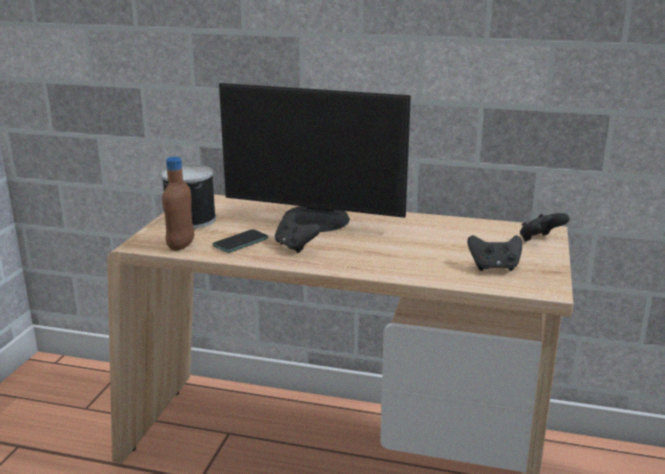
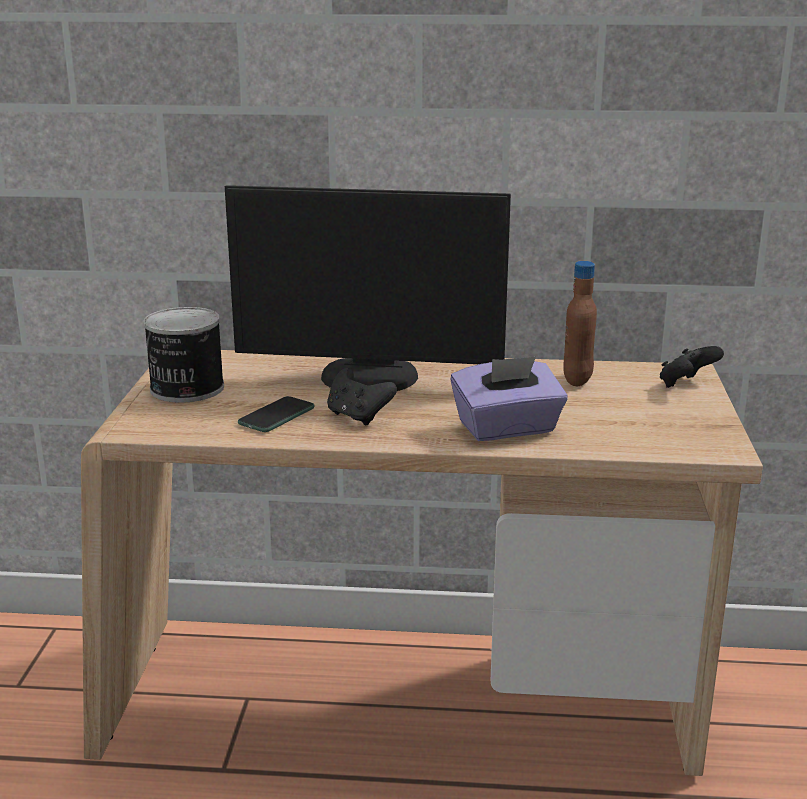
camera: 10 degrees left, 0 degrees up
brown bottle [162,157,194,251] -> brown bottle moved to [563,261,597,386]
black game controller [467,235,522,271] -> none
none -> purple tissue box [451,356,568,441]

